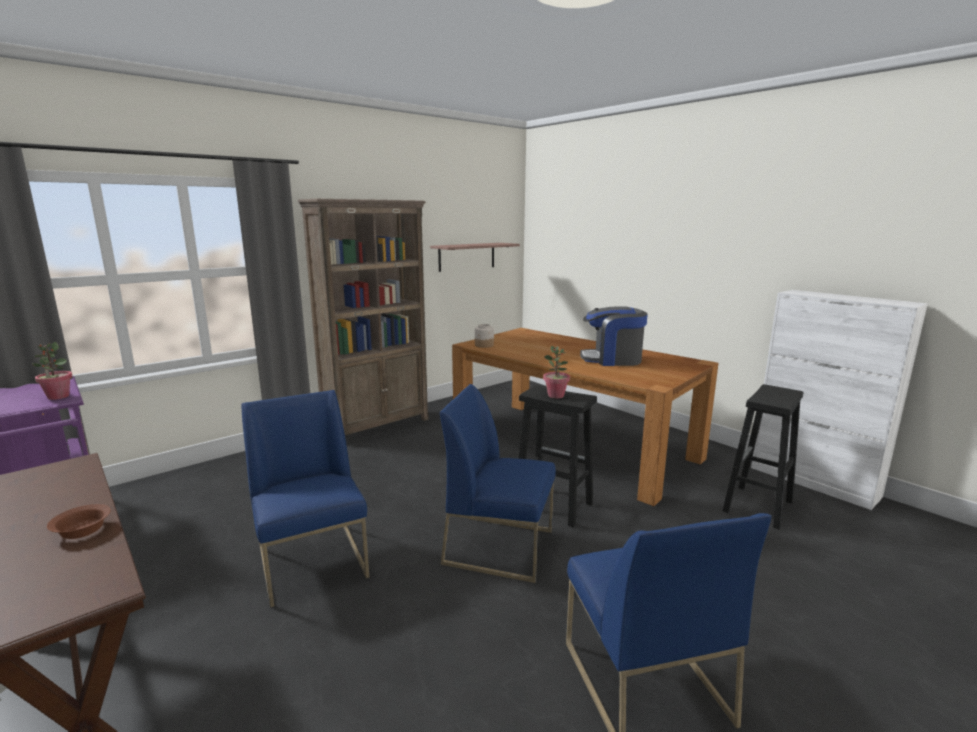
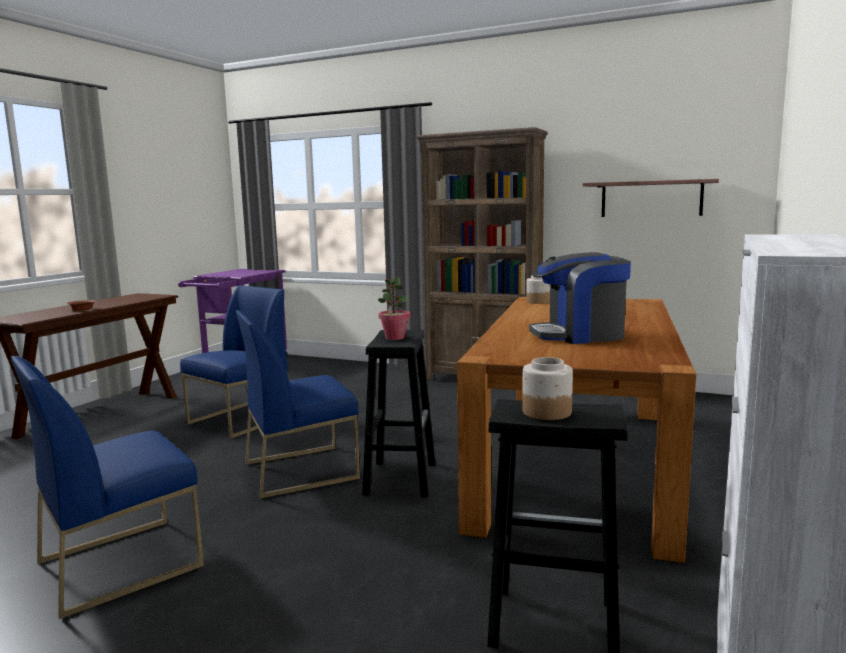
camera: 65 degrees right, 5 degrees down
potted plant [32,342,72,400] -> none
blue chair [440,384,556,583] -> blue chair turned 105 degrees counterclockwise [236,310,360,499]
coffee machine [580,306,648,366] -> coffee machine turned 75 degrees counterclockwise [529,252,631,344]
none -> jar [522,357,573,420]

